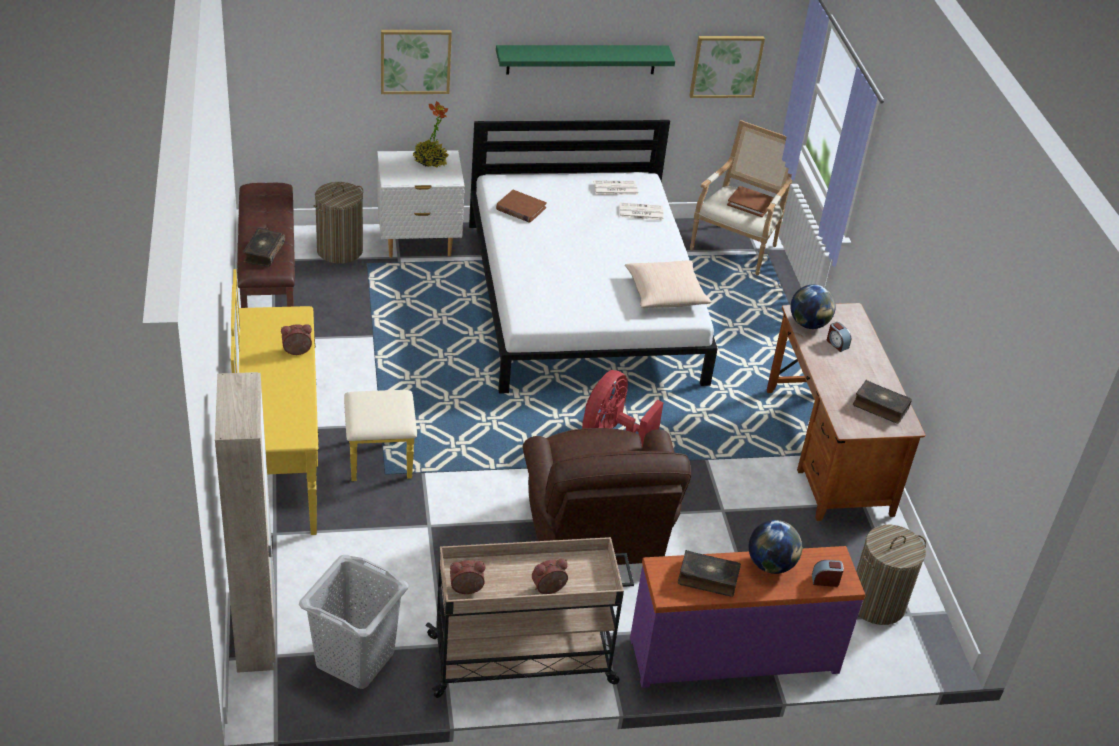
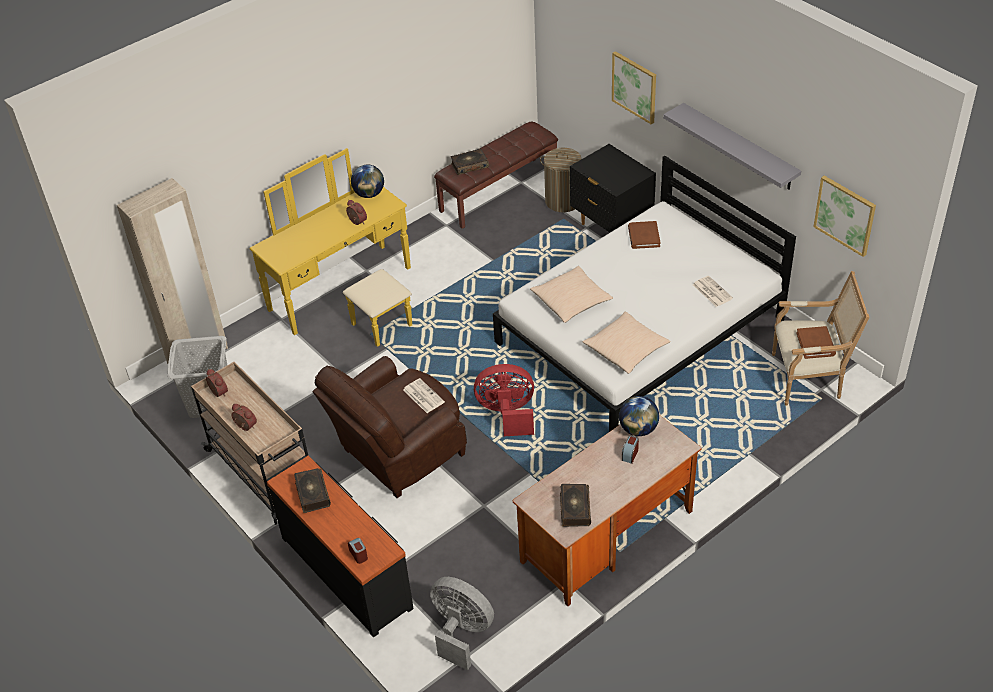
camera: 65 degrees right, 5 degrees up
white nightstand [377,150,465,258] -> black nightstand [570,144,656,233]
potted plant [412,101,449,168] -> none
green shelf [496,45,675,75] -> grey shelf [663,103,801,189]
newspaper [593,181,638,195] -> newspaper moved to [403,378,445,413]
purple dresser [630,546,865,688] -> black dresser [267,456,414,637]
globe [749,520,802,574] -> globe moved to [351,165,384,198]
laundry basket [856,525,926,625] -> grey fan [430,577,494,670]
none -> beige pillow [530,266,613,323]

